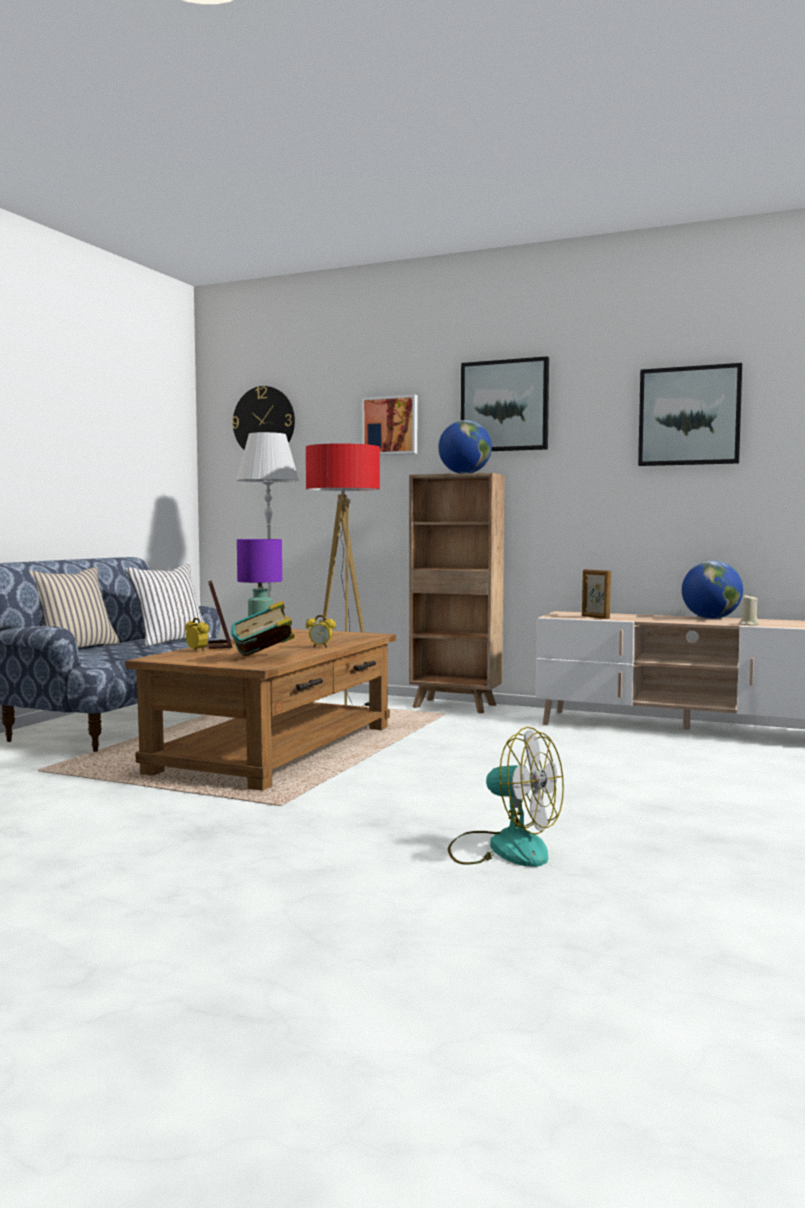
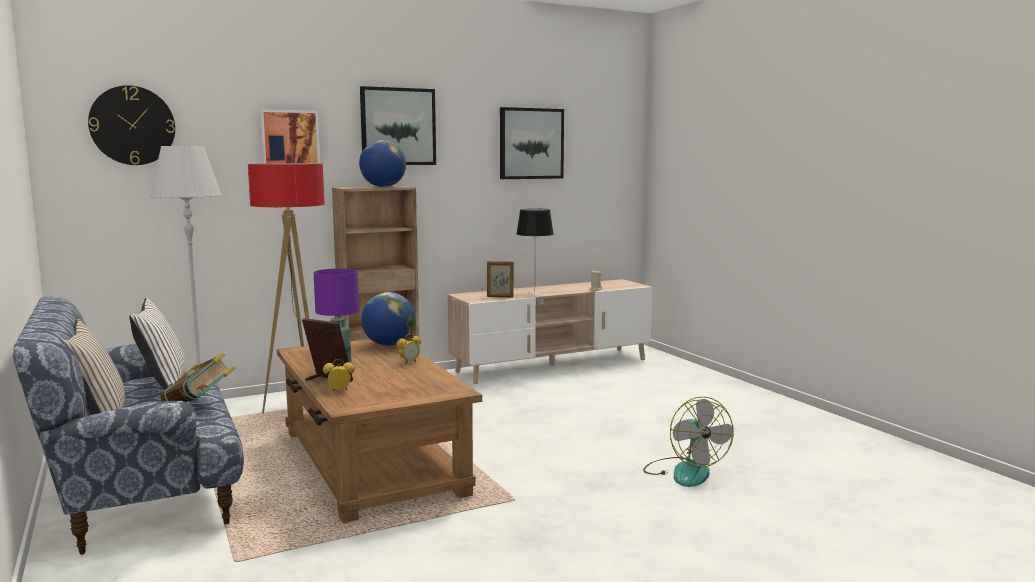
camera: 50 degrees left, 5 degrees up
book [231,601,295,656] -> book moved to [160,353,235,402]
fan [448,727,564,867] -> fan turned 90 degrees clockwise [643,397,734,487]
globe [682,561,743,619] -> globe moved to [361,292,415,346]
none -> table lamp [517,208,554,294]

